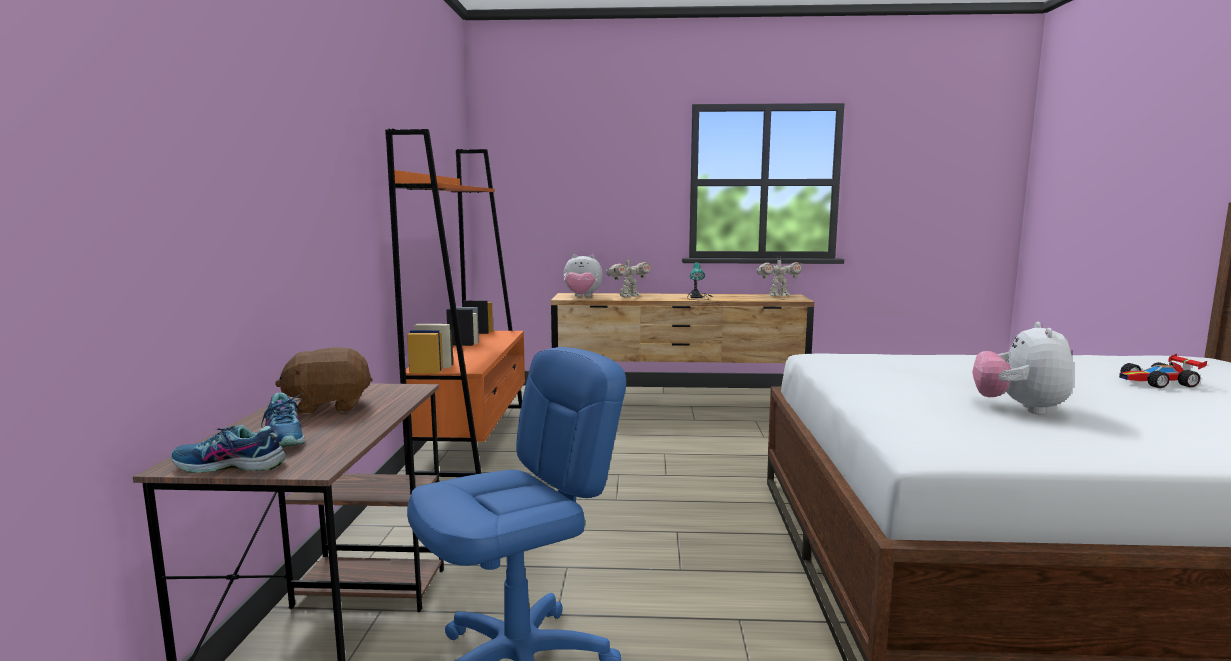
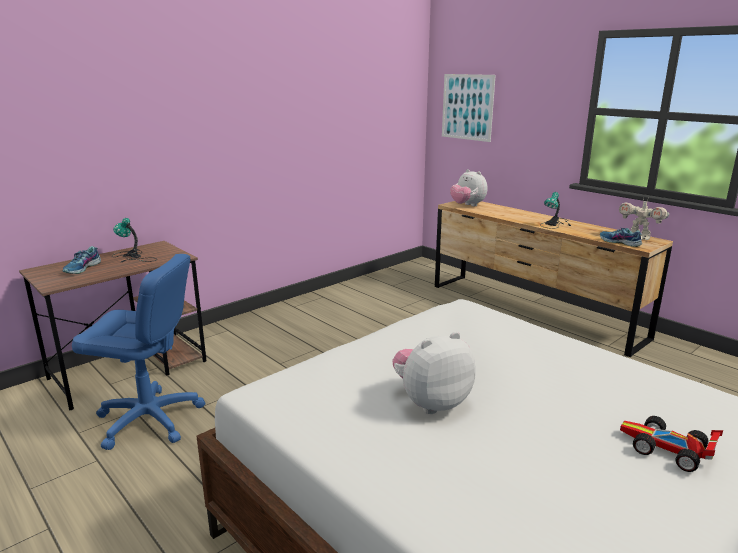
camera: 45 degrees right, 10 degrees up
shoe [171,425,286,473] -> shoe moved to [600,228,642,247]
brown plush toy [275,347,373,415] -> table lamp [112,218,157,263]
orange bookcase [385,129,525,477] -> none
toy robot [606,257,651,297] -> none
none -> picture [442,74,496,142]

